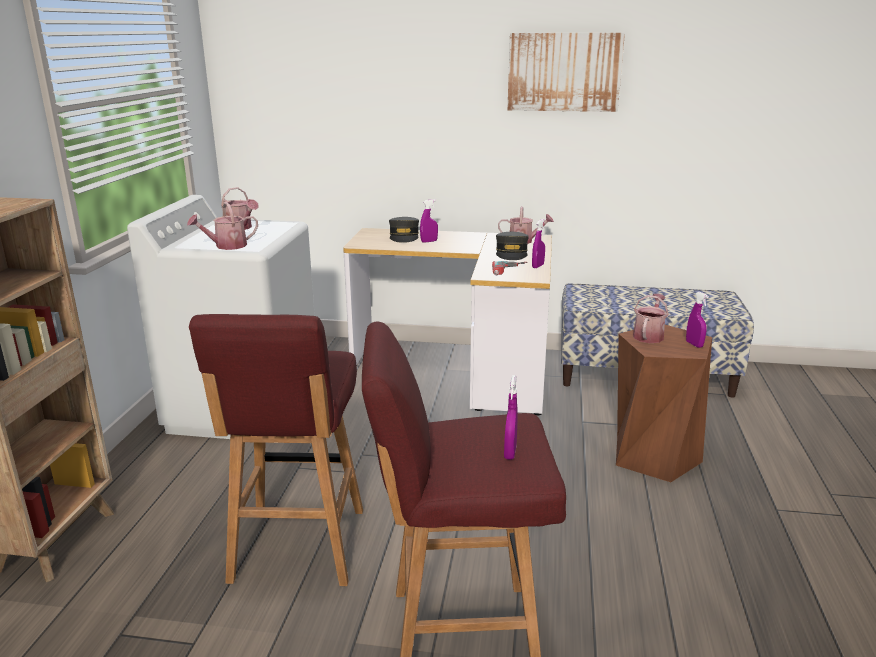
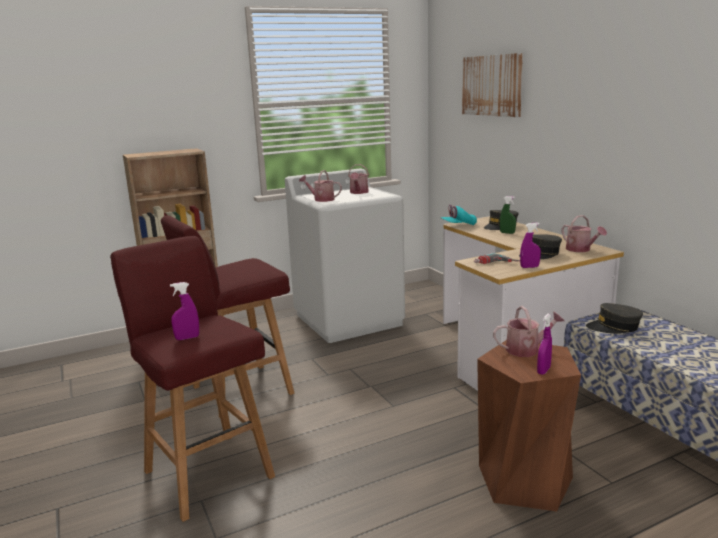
camera: 55 degrees right, 5 degrees down
purple spray bottle [420,199,438,243] -> green spray bottle [500,196,516,234]
picture [507,33,625,112] -> picture moved to [462,53,523,117]
none -> turquoise cap [441,204,477,225]
none -> grey cap [586,303,643,334]

